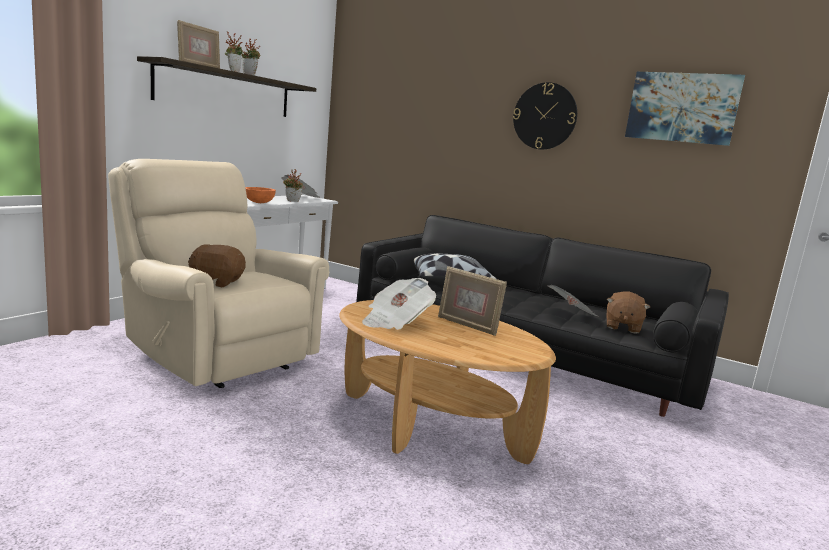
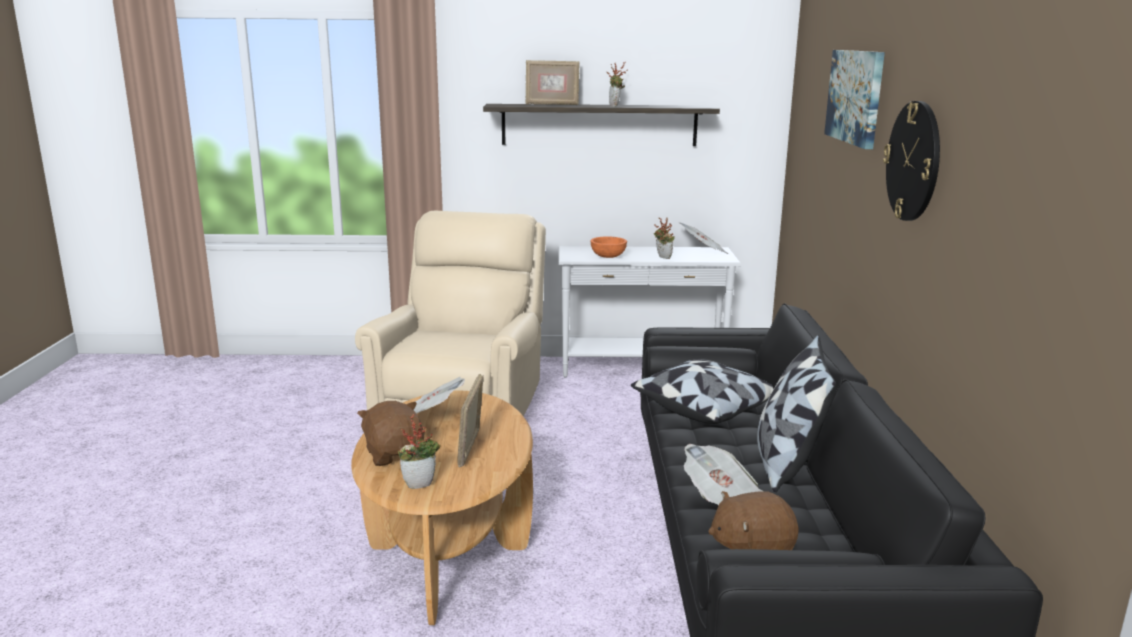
camera: 60 degrees right, 5 degrees up
brown plush toy [188,244,246,287] -> brown plush toy moved to [357,401,424,466]
potted plant [225,32,243,72] -> potted plant moved to [398,414,441,489]
picture [625,72,745,146] -> picture moved to [824,50,885,149]
none -> pillow [757,335,836,492]

